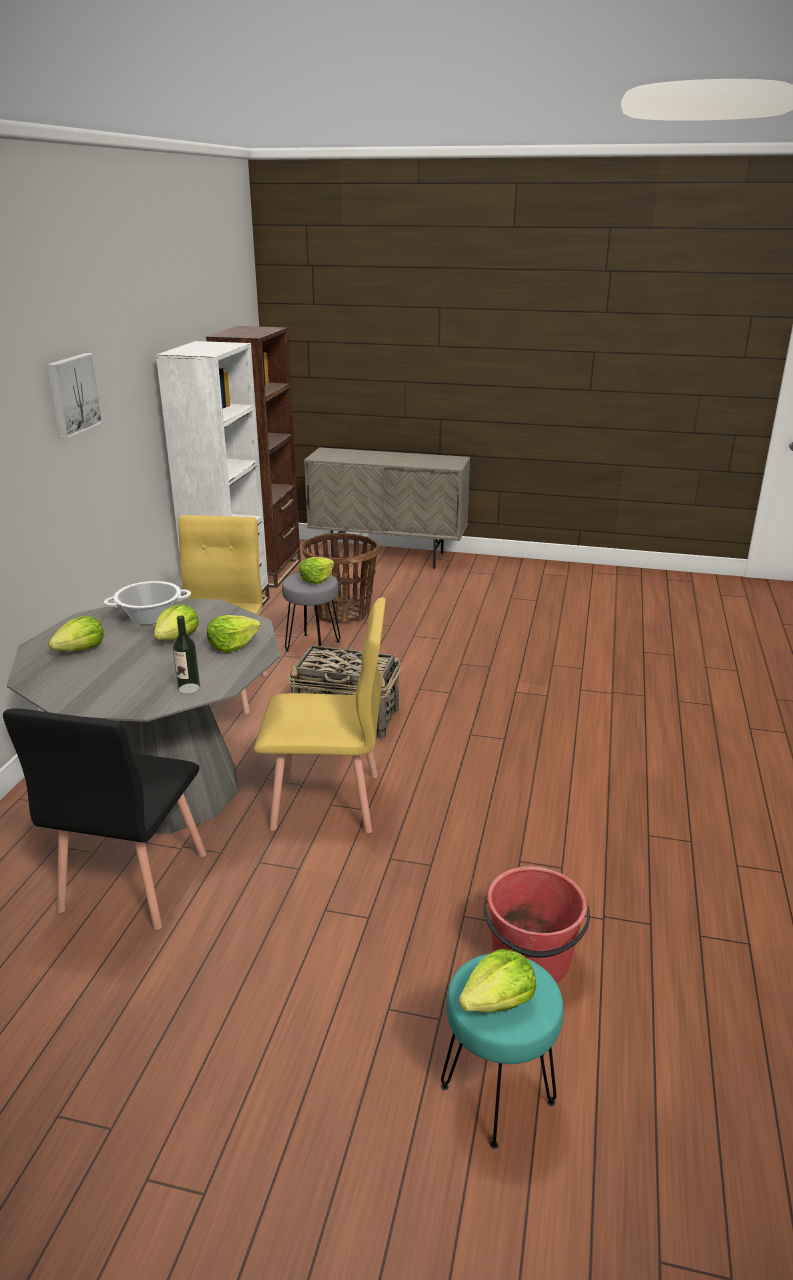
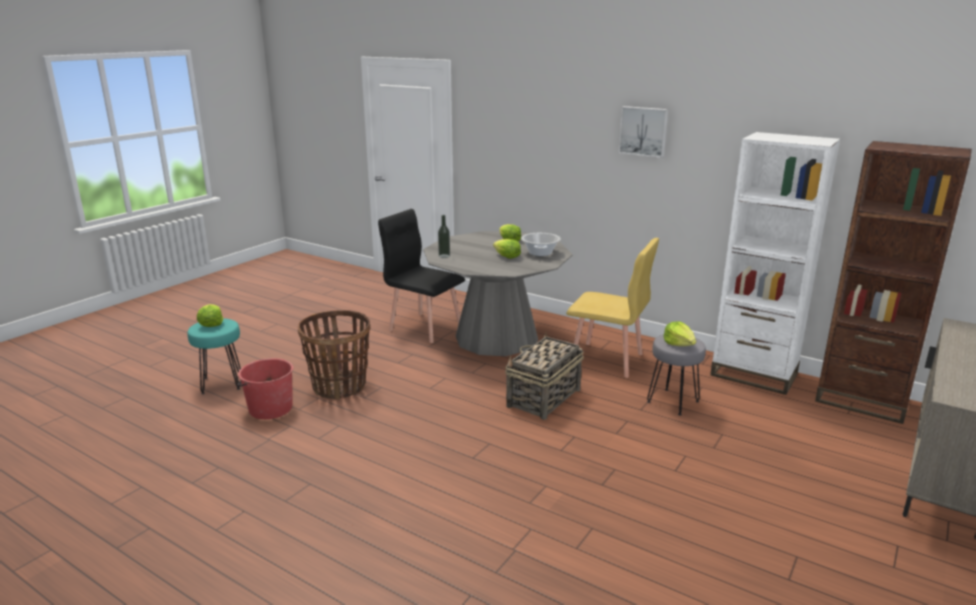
camera: 110 degrees right, 5 degrees down
lettuce [207,615,261,653] -> none
yellow chair [254,598,386,833] -> none
basket [302,533,379,623] -> basket moved to [298,310,370,400]

